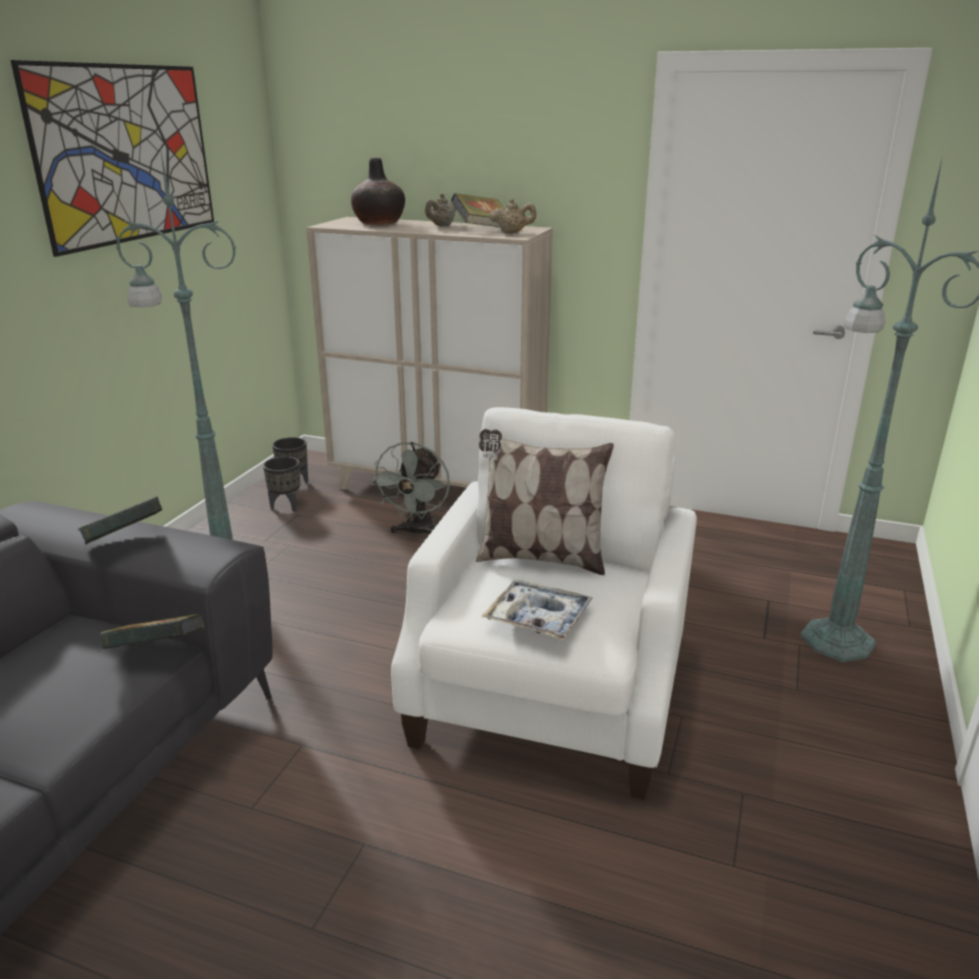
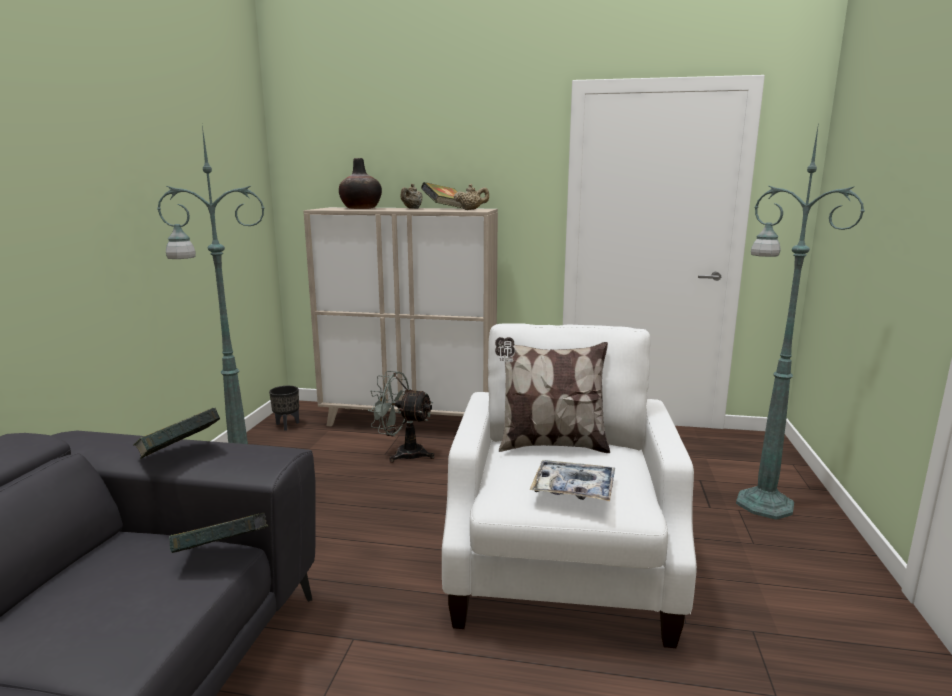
camera: 10 degrees left, 10 degrees down
picture [11,60,214,257] -> none
black planter [263,457,301,512] -> none
grey fan [371,442,450,537] -> grey fan turned 105 degrees clockwise [368,371,434,463]

